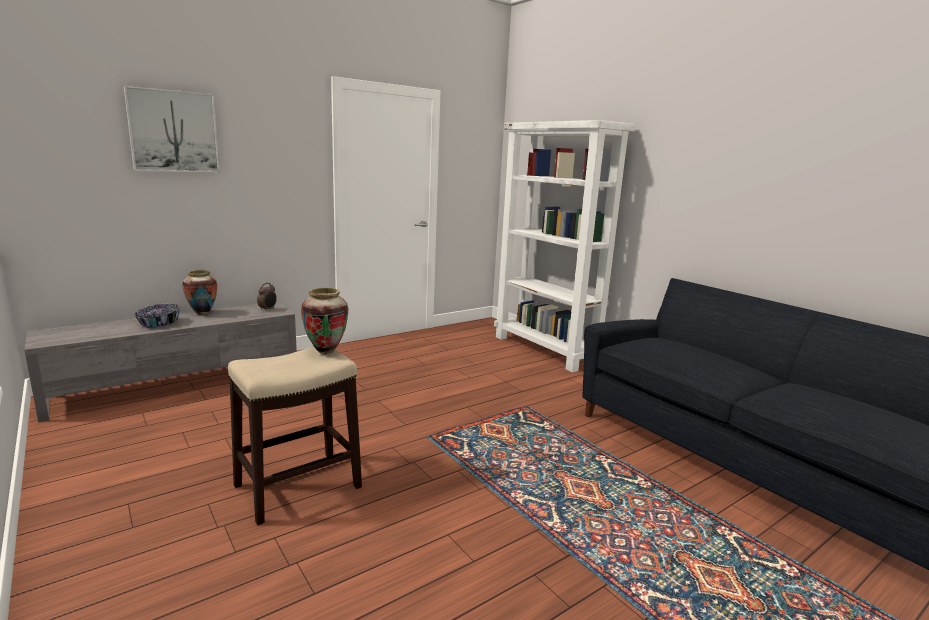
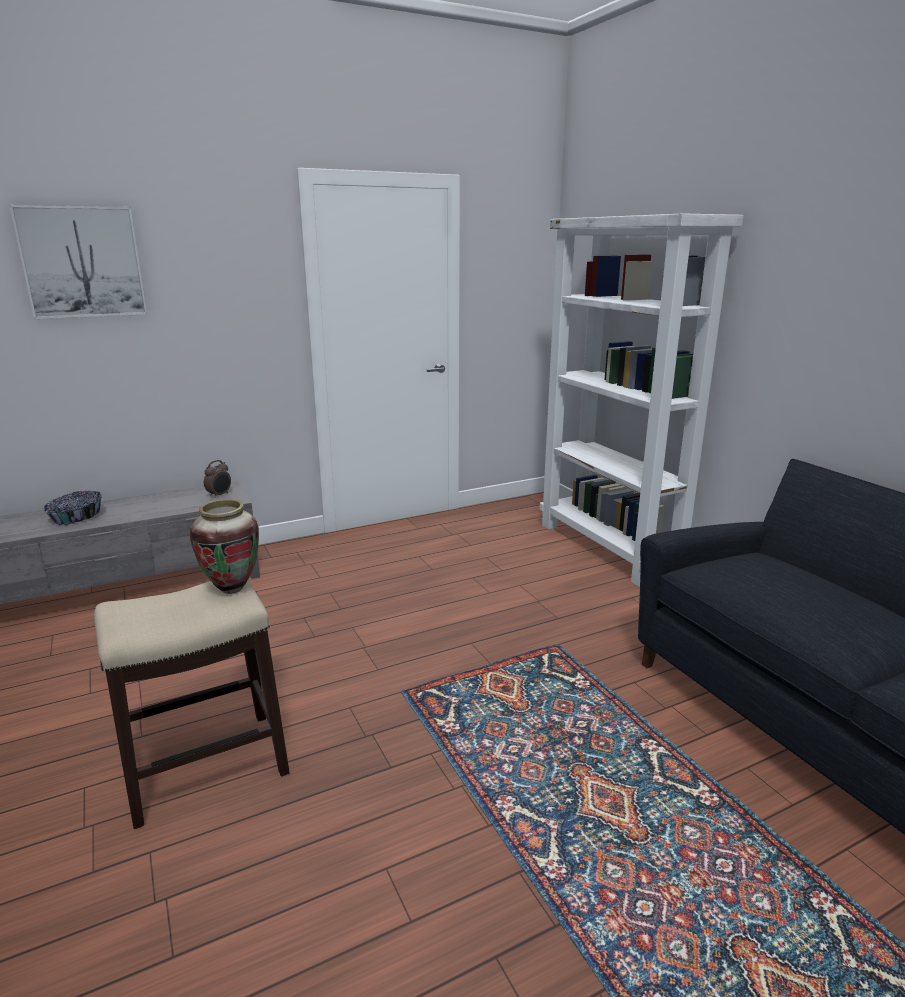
camera: 10 degrees right, 5 degrees up
vase [182,270,217,315] -> none

